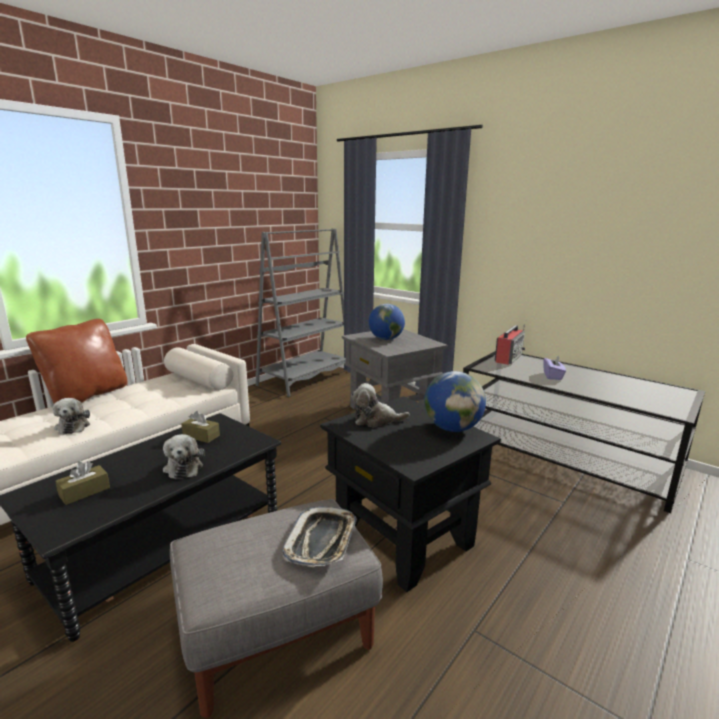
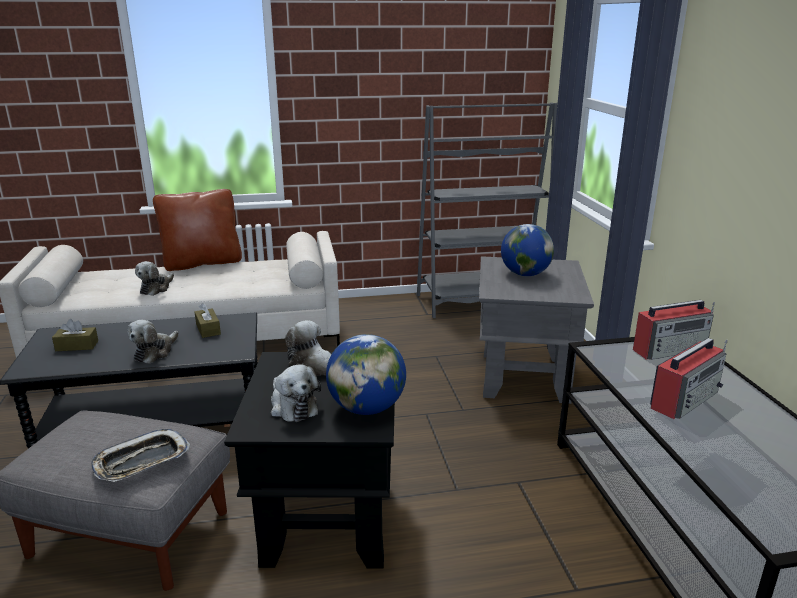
camera: 40 degrees right, 5 degrees up
purple tissue box [543,356,566,380] -> radio [650,338,727,419]
none -> plush toy [271,365,321,422]

